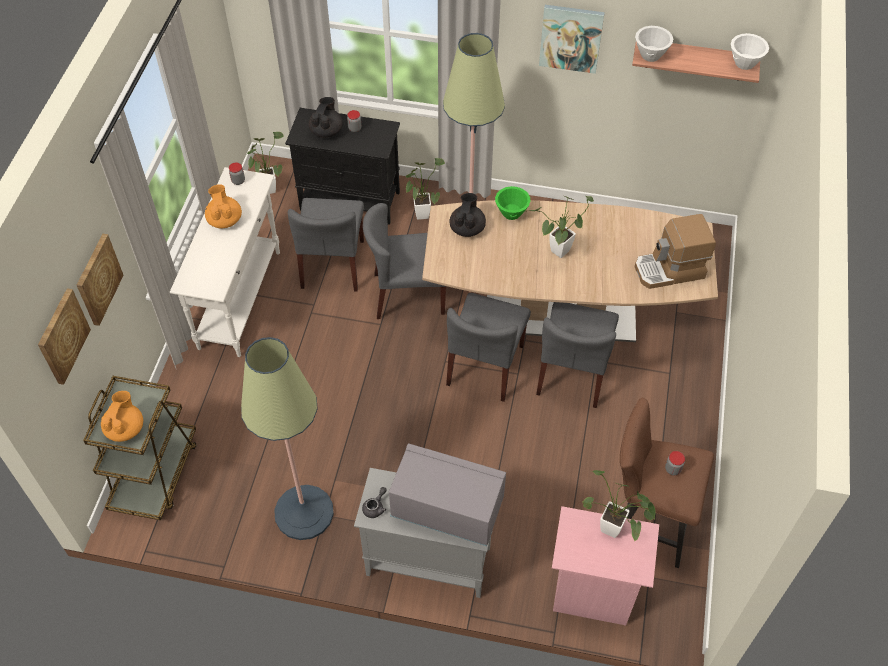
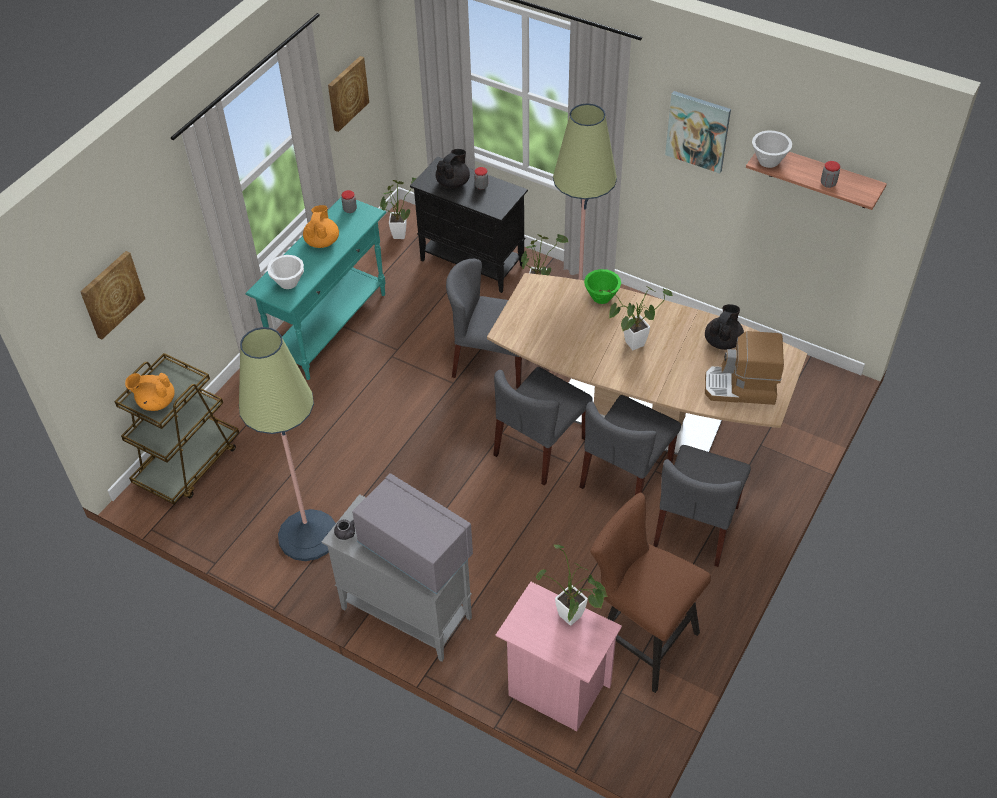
camera: 20 degrees right, 5 degrees down
picture [77,234,124,326] -> picture moved to [328,56,369,132]
orange teapot [101,391,143,442] -> orange teapot turned 120 degrees counterclockwise [125,373,175,411]
white console table [170,167,280,357] -> turquoise console table [246,197,386,380]
grey chair [288,198,364,291] -> grey chair moved to [653,445,751,567]
black teapot [450,193,486,237] -> black teapot moved to [705,304,744,350]
jar [665,451,685,475] -> jar moved to [821,161,840,188]
white bowl [731,33,769,70] -> white bowl moved to [267,255,304,289]

